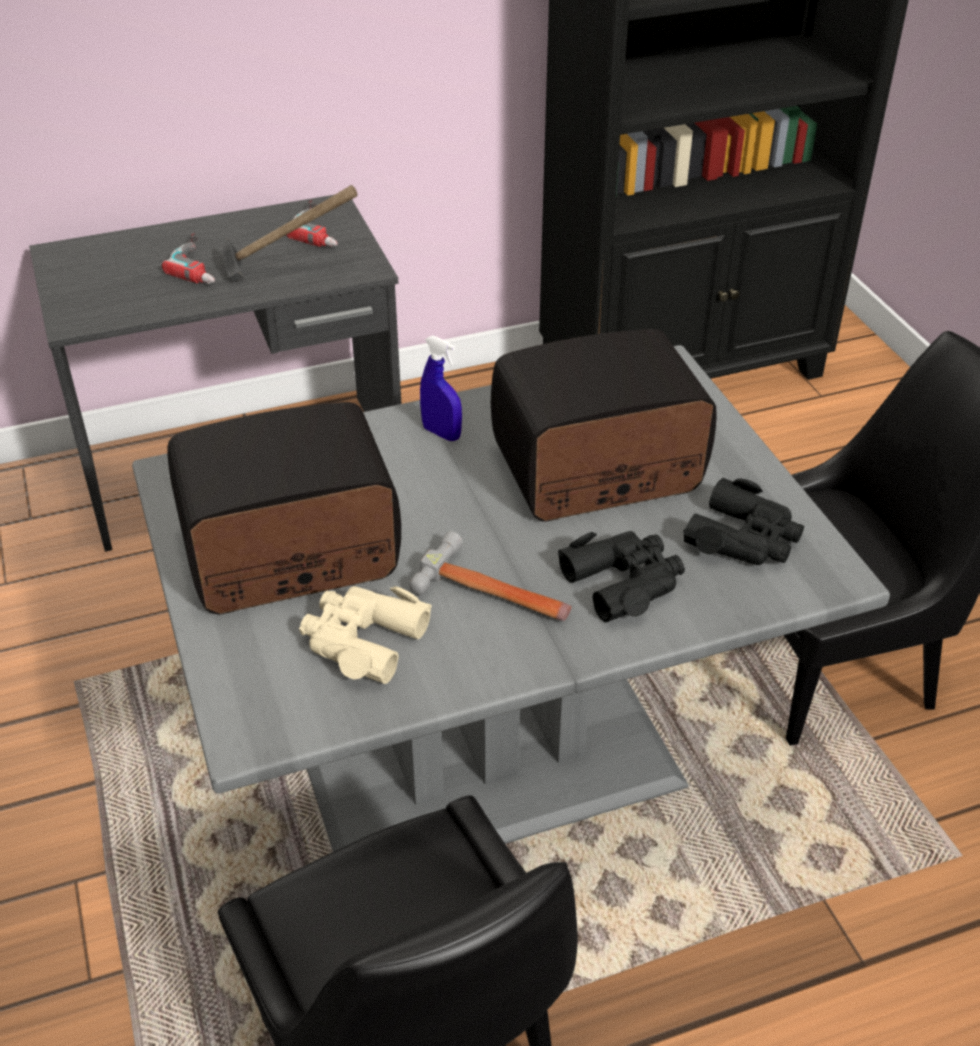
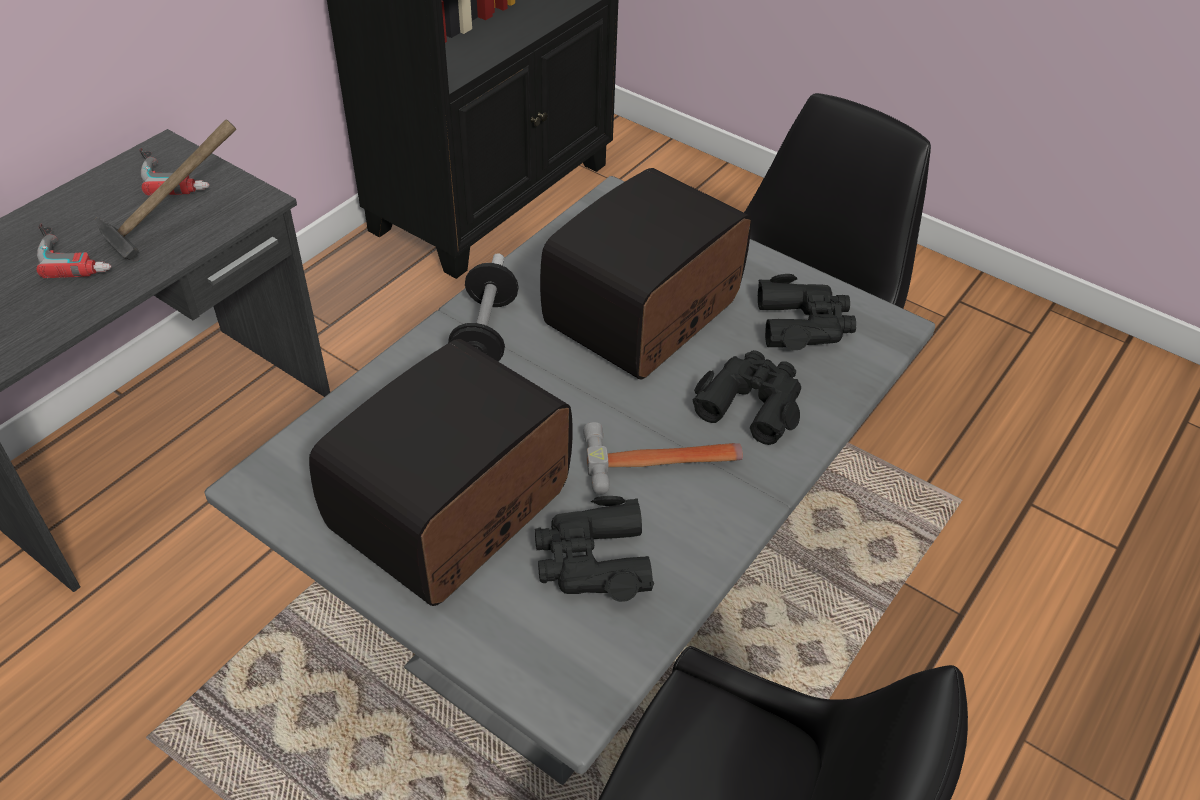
camera: 35 degrees left, 5 degrees up
beige binoculars [299,586,432,684] -> black binoculars [535,496,654,602]
blue spray bottle [420,335,462,441] -> dumbbell [448,253,519,361]

